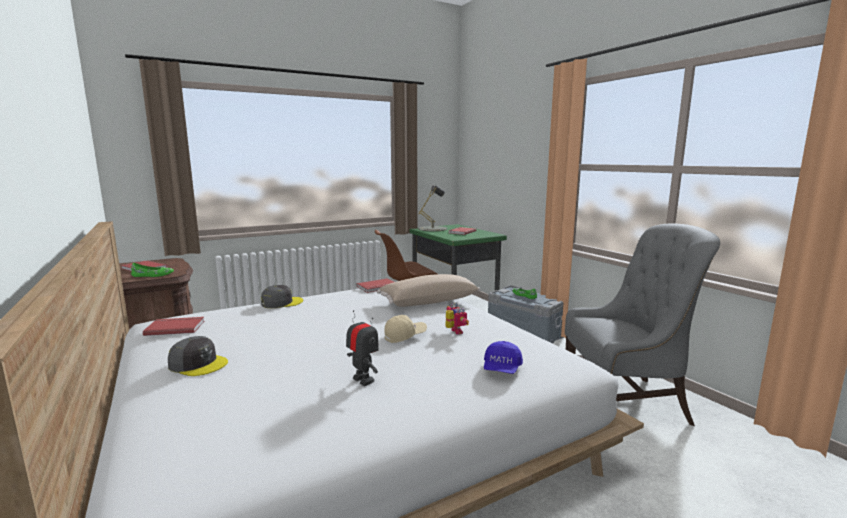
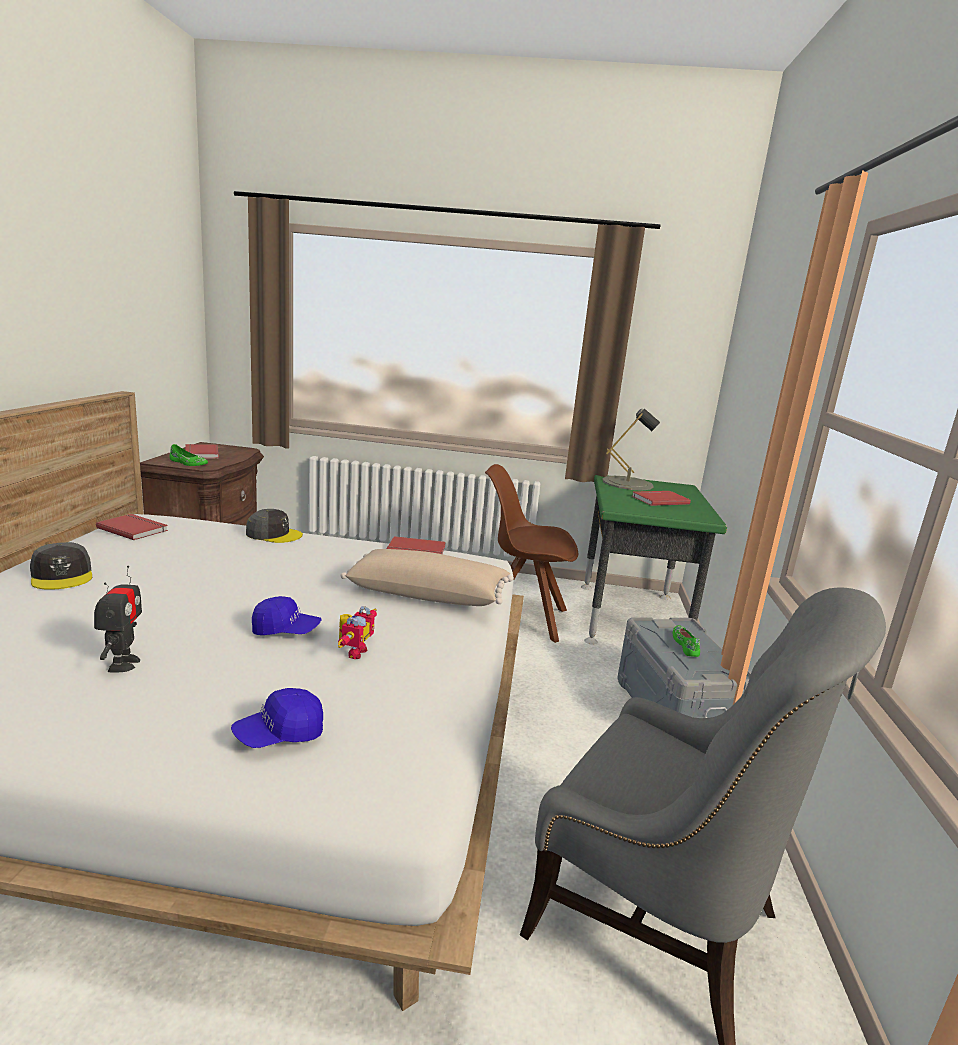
camera: 35 degrees right, 5 degrees up
beige cap [385,315,427,343] -> blue cap [252,596,322,635]

